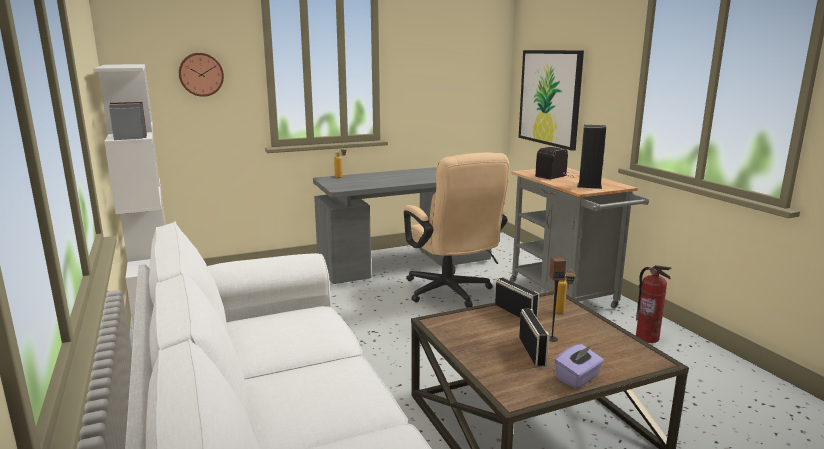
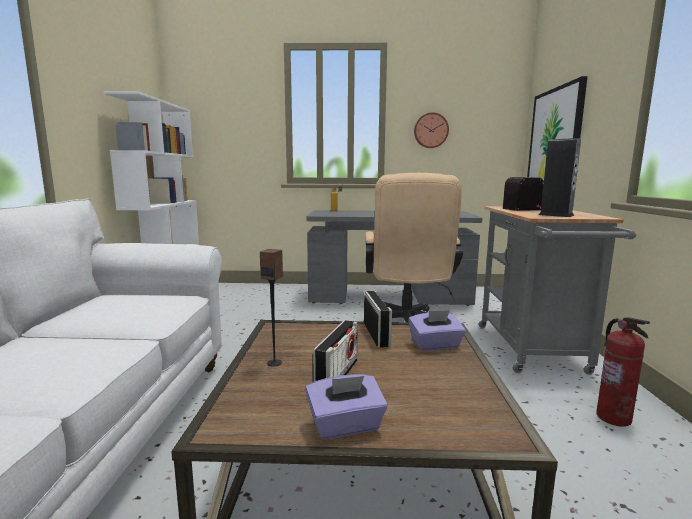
camera: 25 degrees right, 5 degrees down
wall clock [179,53,224,97] -> wall clock moved to [414,112,449,148]
speaker [549,257,566,342] -> speaker moved to [260,249,283,366]
bottle [553,269,576,313] -> purple tissue box [408,310,466,351]

